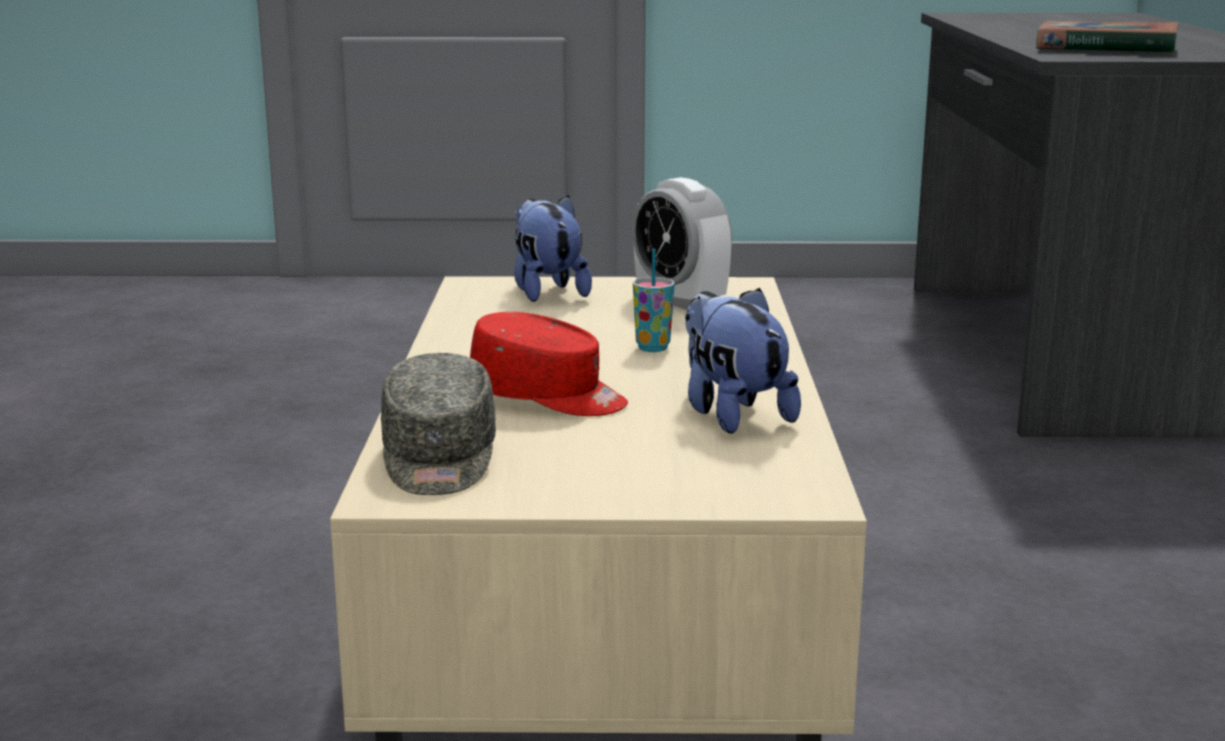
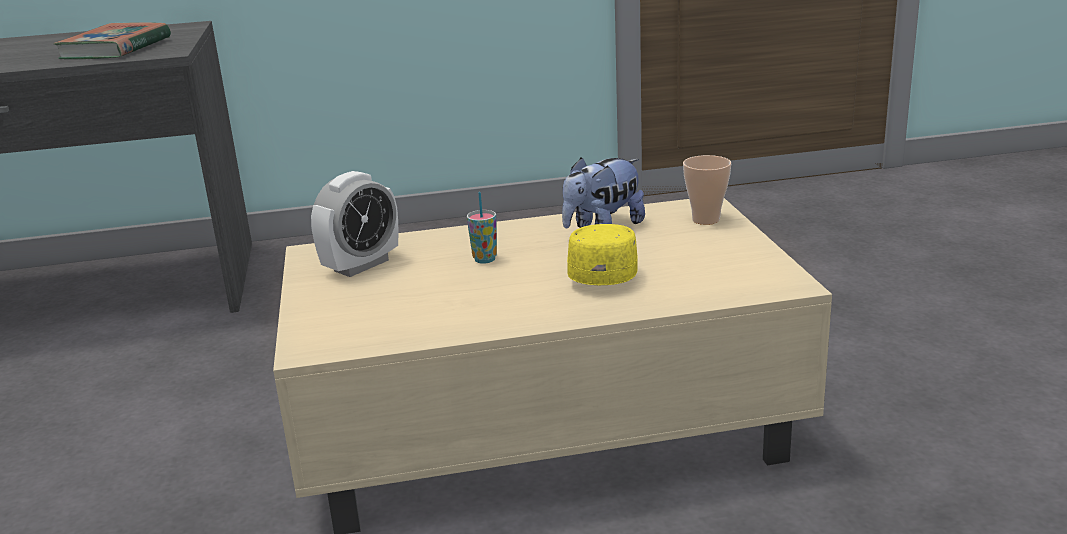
camera: 100 degrees left, 5 degrees up
grey cap [381,353,496,495] -> none
red cap [470,312,628,416] -> yellow cap [567,224,638,285]
plush toy [514,195,592,302] -> none
none -> cup [683,155,731,225]

